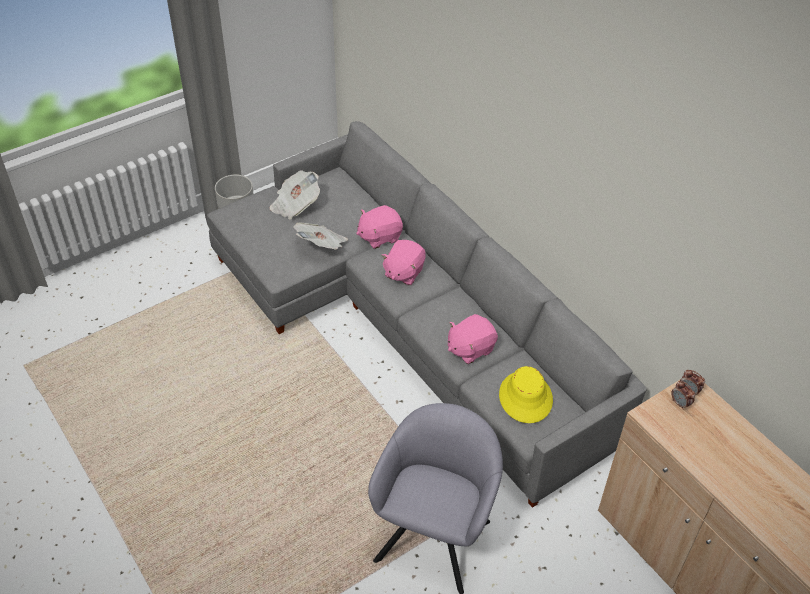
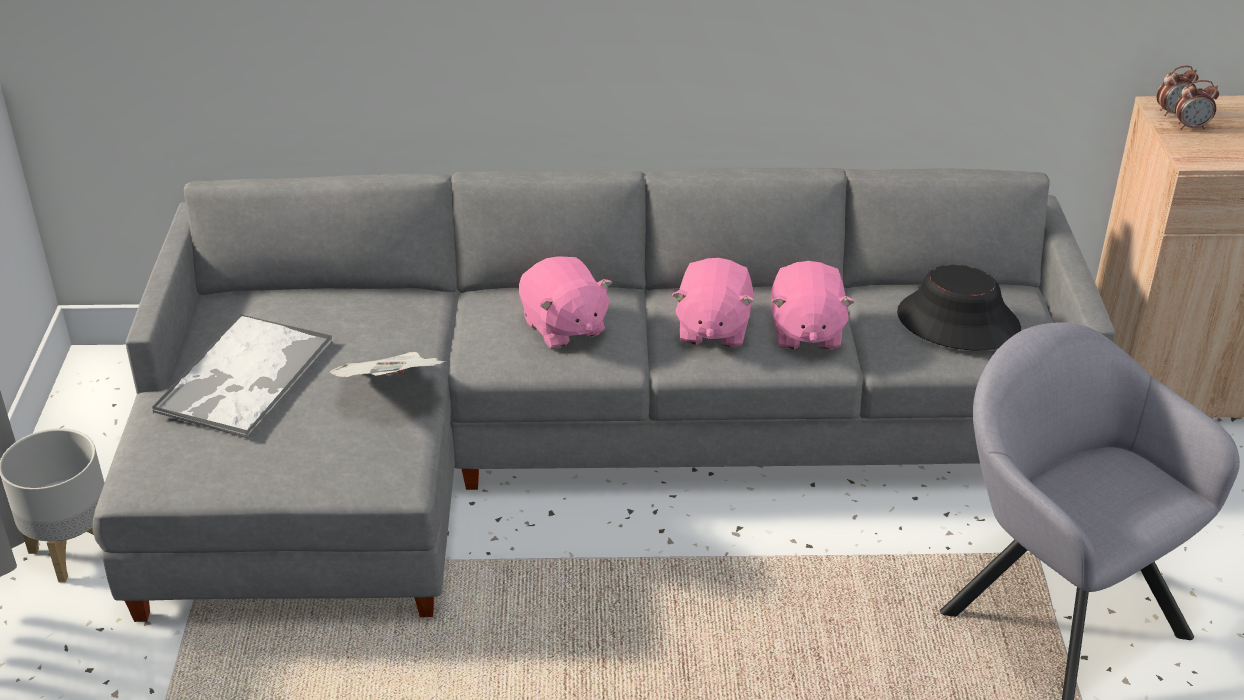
camera: 55 degrees left, 10 degrees down
newspaper [270,170,320,220] -> tray [151,314,333,439]
pink plush toy [356,205,403,249] -> pink plush toy moved to [672,258,755,348]
yellow hat [499,366,553,423] -> black hat [897,265,1021,351]

